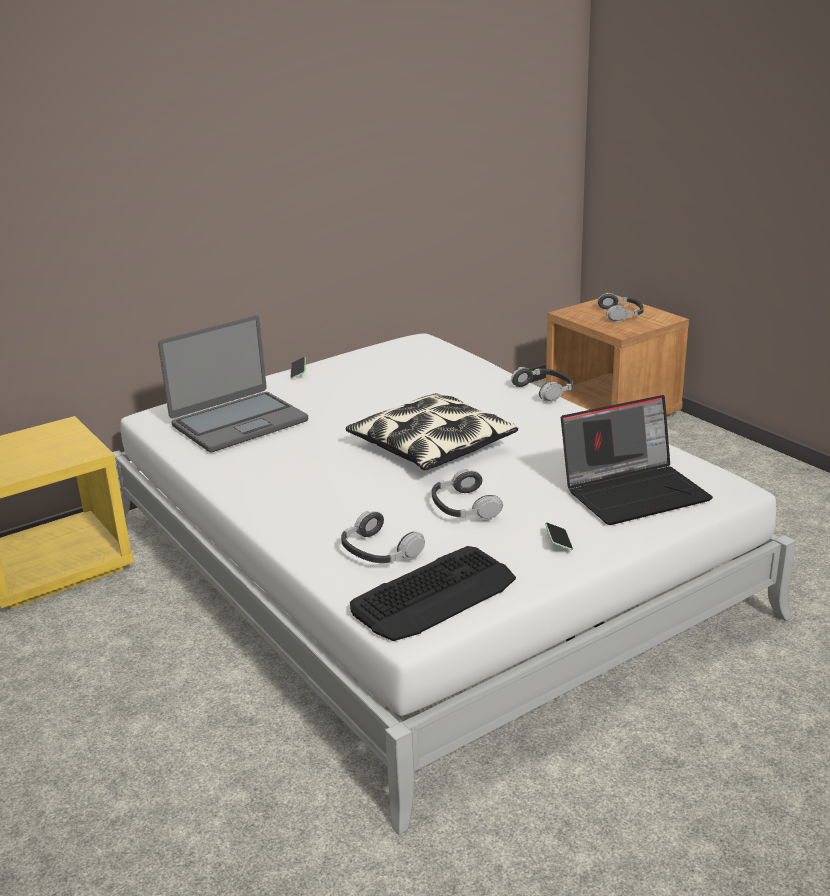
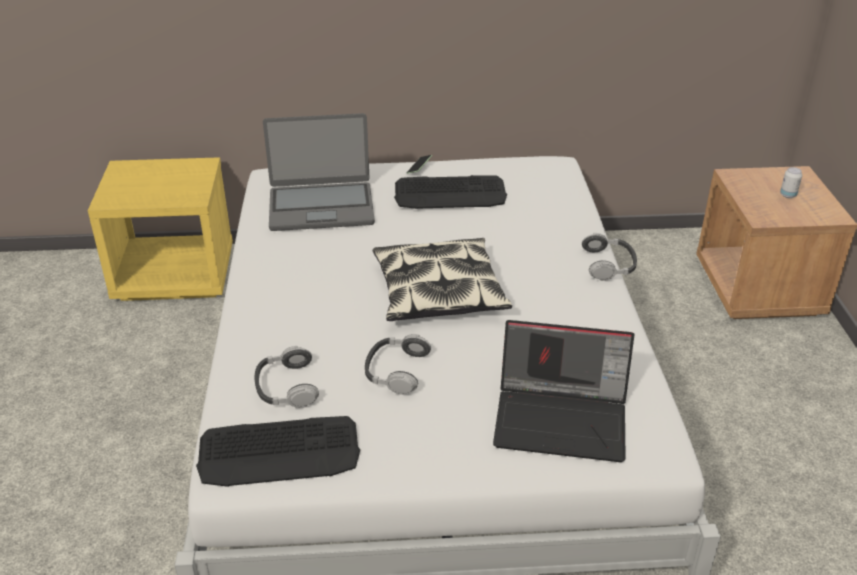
camera: 30 degrees right, 10 degrees up
phone [545,522,573,550] -> none
headphones [597,293,644,322] -> can [780,167,802,198]
none -> keyboard [394,175,507,209]

